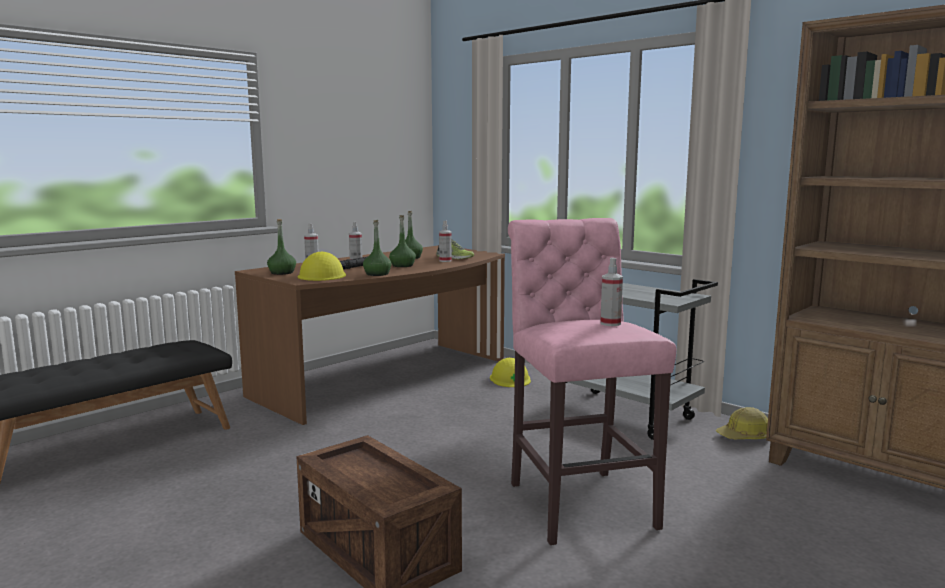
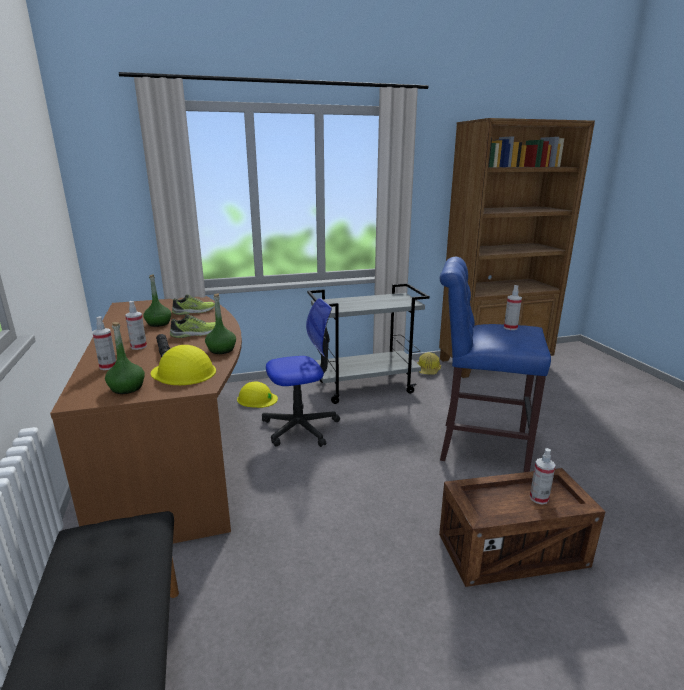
camera: 60 degrees left, 10 degrees up
green bottle [389,215,416,267] -> shoe [170,314,216,338]
spray bottle [439,221,452,262] -> spray bottle moved to [530,448,556,504]
pink stool [508,218,676,545] -> blue stool [440,257,551,472]
none -> office chair [262,298,340,447]

